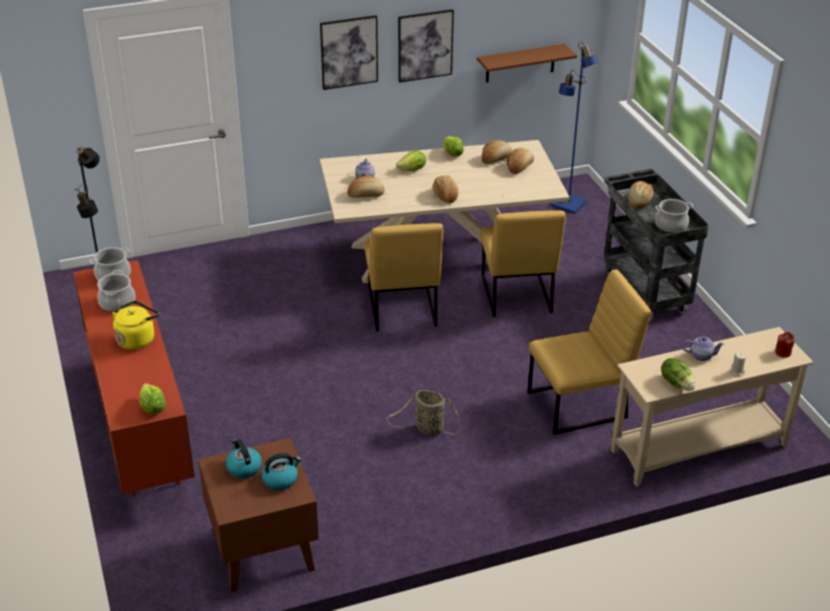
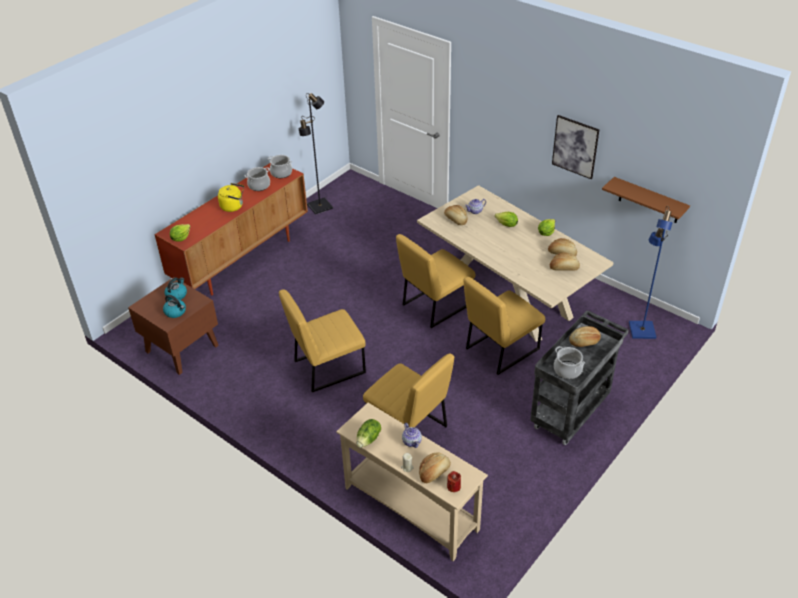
camera: 60 degrees right, 5 degrees up
picture [320,15,378,90] -> none
basket [387,390,460,436] -> yellow chair [279,289,366,392]
bread [433,175,458,203] -> bread moved to [419,452,451,483]

